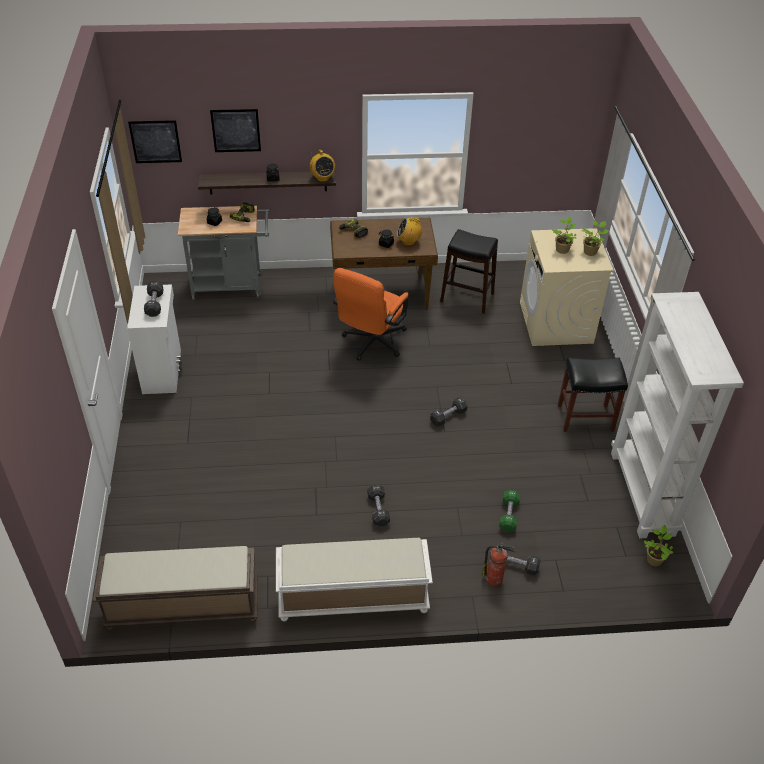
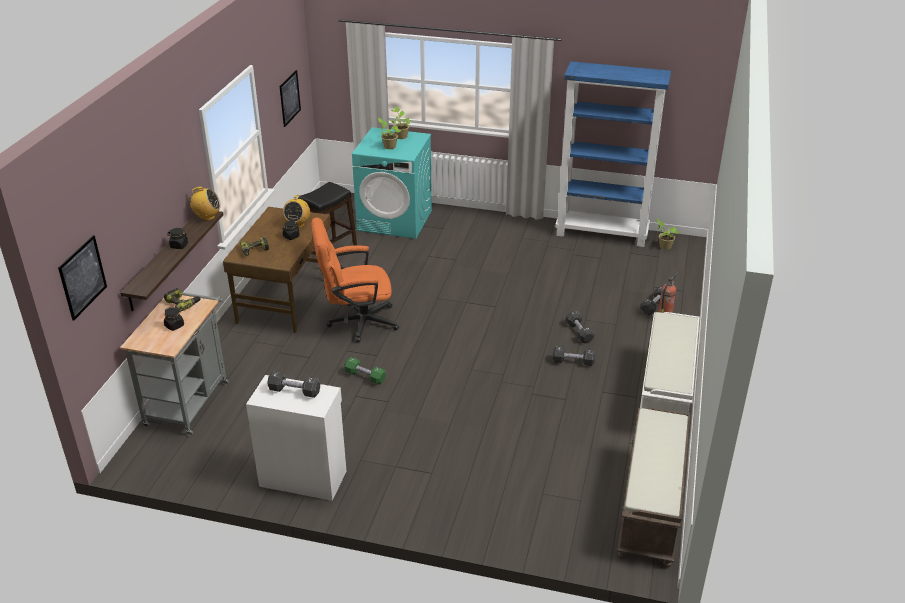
camera: 70 degrees left, 10 degrees down
picture [210,109,261,152] -> picture moved to [280,70,301,127]
orange office chair [333,268,409,361] -> orange office chair turned 120 degrees clockwise [311,218,399,342]
black dumbbell [430,397,467,426] -> black dumbbell moved to [566,311,594,343]
green dumbbell [499,490,520,532] -> green dumbbell moved to [345,357,386,385]
beige washing machine [520,228,614,346] -> turquoise washing machine [352,127,432,239]
black stool [558,358,628,432] -> none
white bookcase [611,292,744,538] -> blue bookcase [555,61,671,247]

